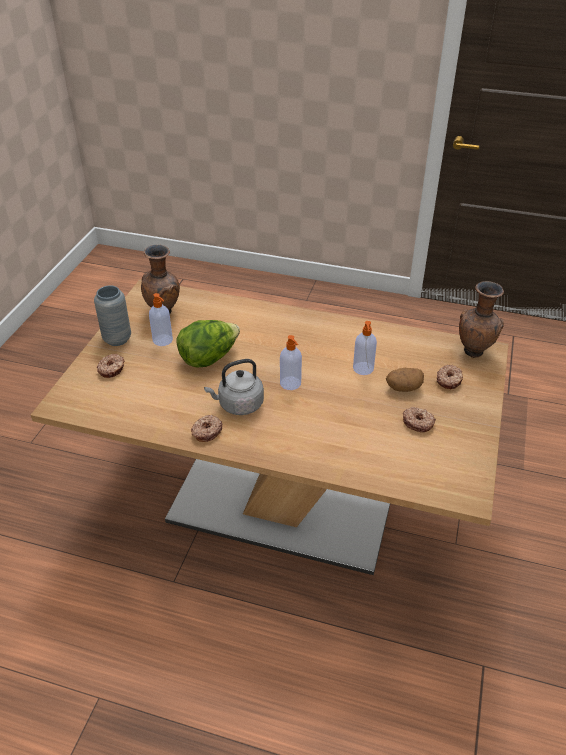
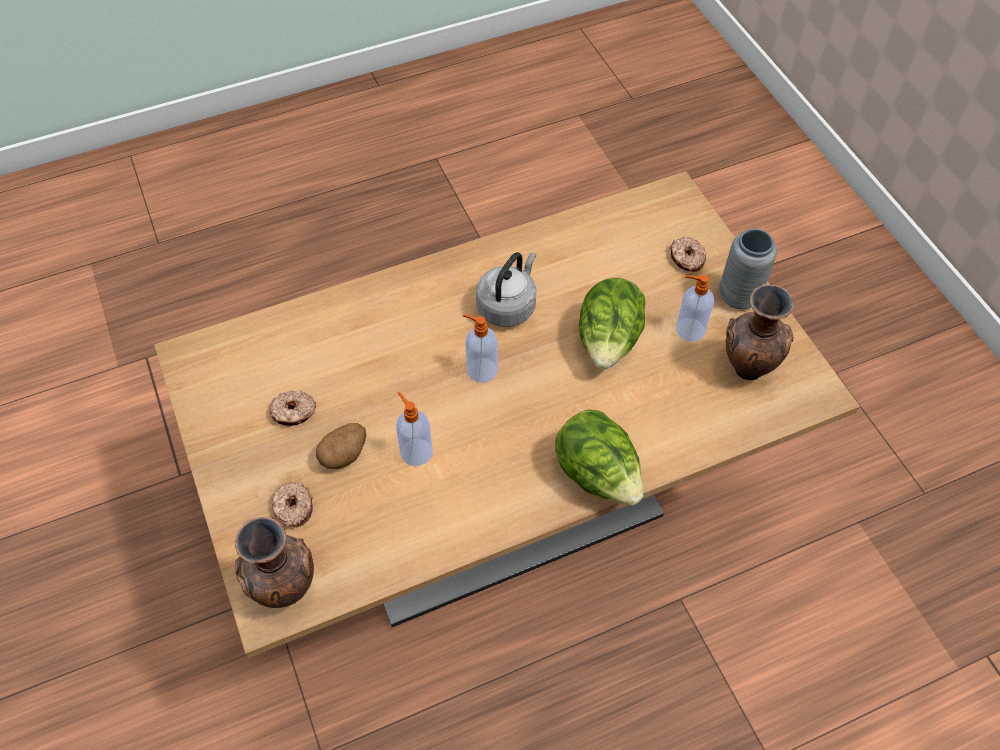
camera: 140 degrees right, 15 degrees up
donut [191,414,223,442] -> none
none -> lettuce [555,410,643,506]

